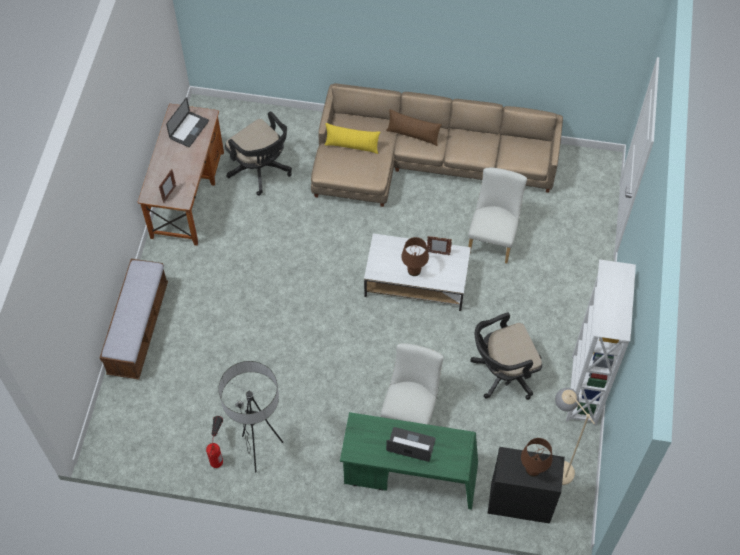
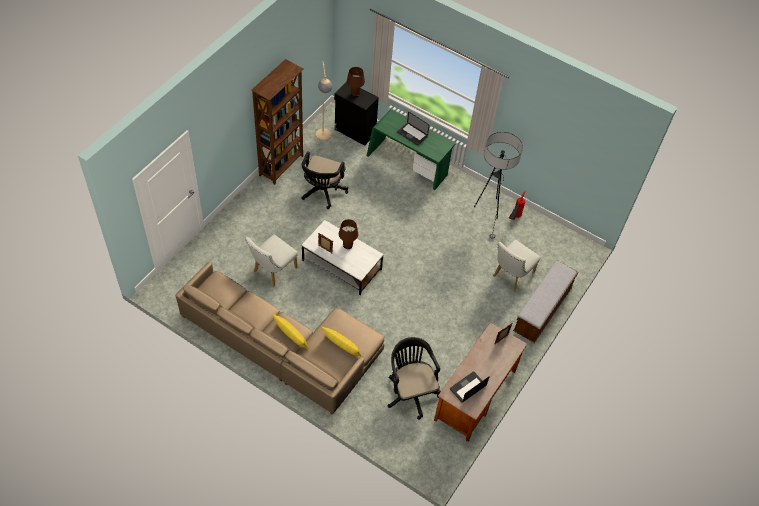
camera: 160 degrees left, 5 degrees down
white chair [381,343,444,425] -> white chair moved to [493,240,541,291]
brown pillow [386,109,442,146] -> yellow pillow [272,314,309,349]
black office chair [470,312,542,400] -> black office chair turned 105 degrees clockwise [301,151,348,209]
white bookcase [566,259,636,426] -> brown bookcase [251,59,304,185]

